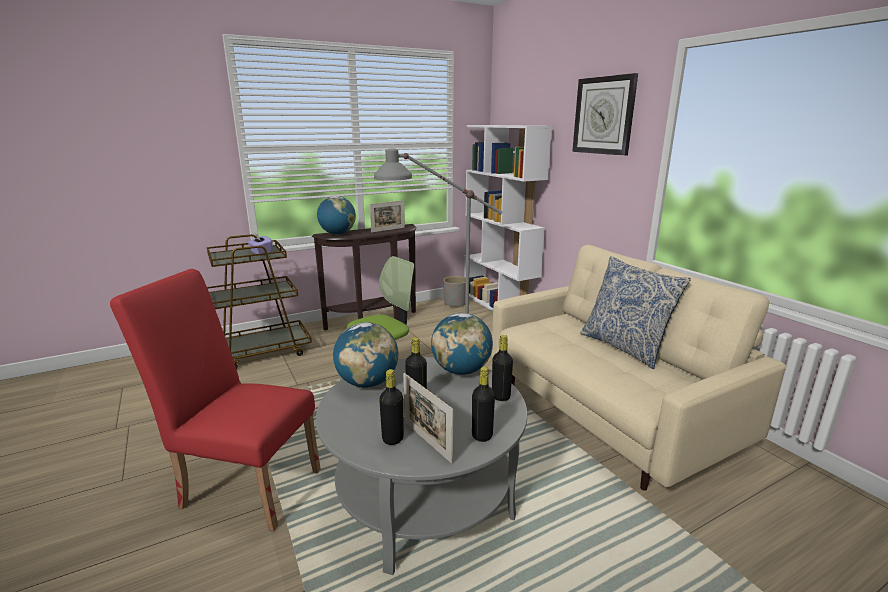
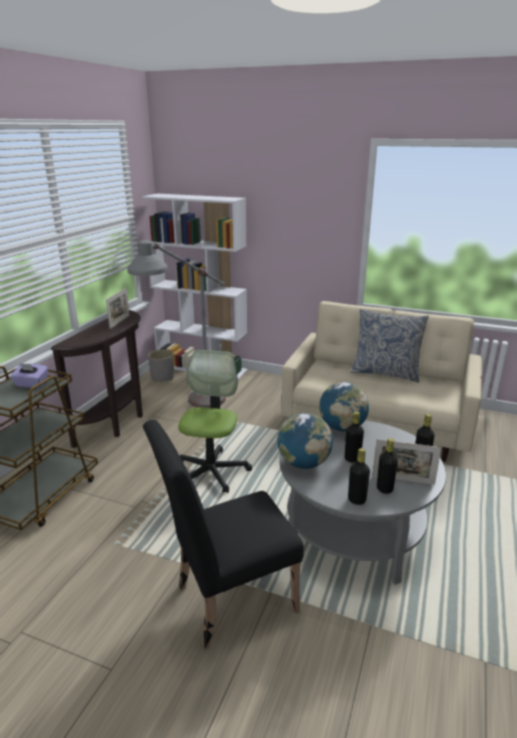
camera: 40 degrees left, 5 degrees up
red chair [110,269,321,532] -> black chair [143,420,304,649]
globe [317,196,356,234] -> none
black bottle [492,335,513,401] -> black bottle moved to [348,448,370,505]
wall clock [572,73,638,156] -> none

